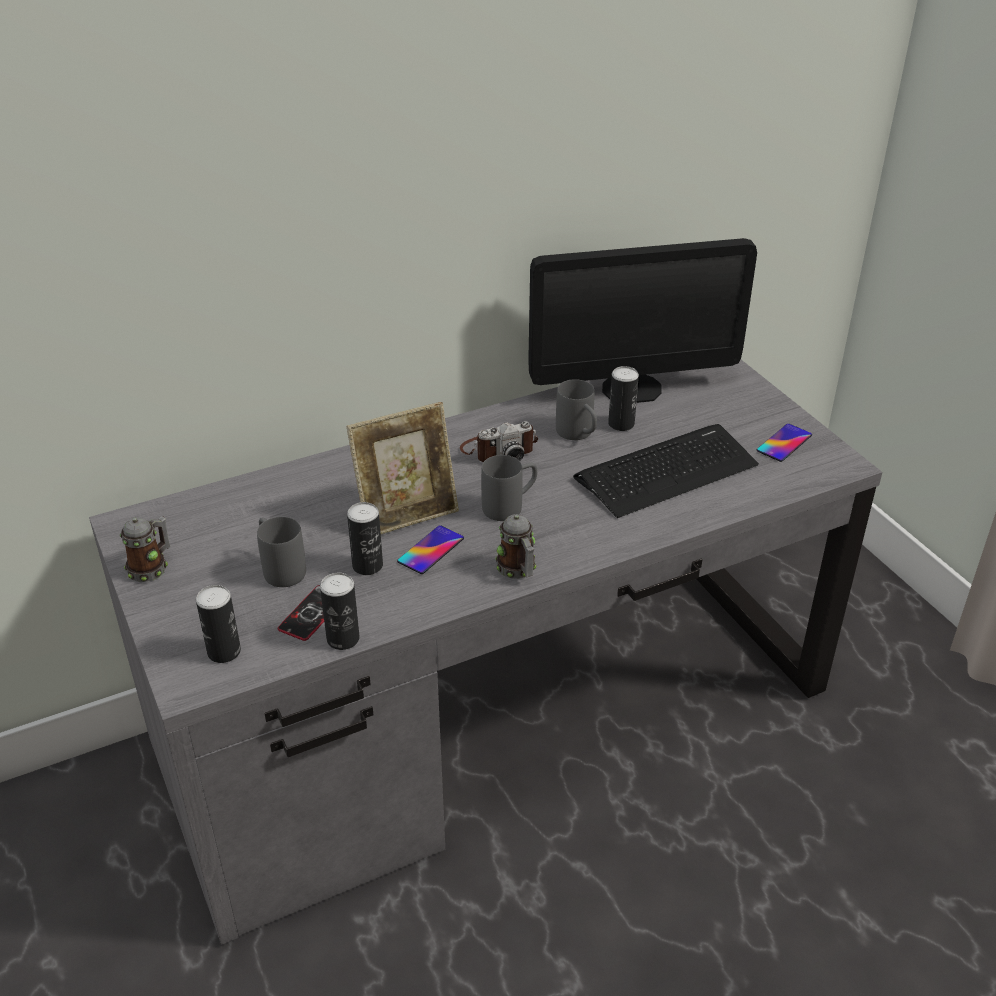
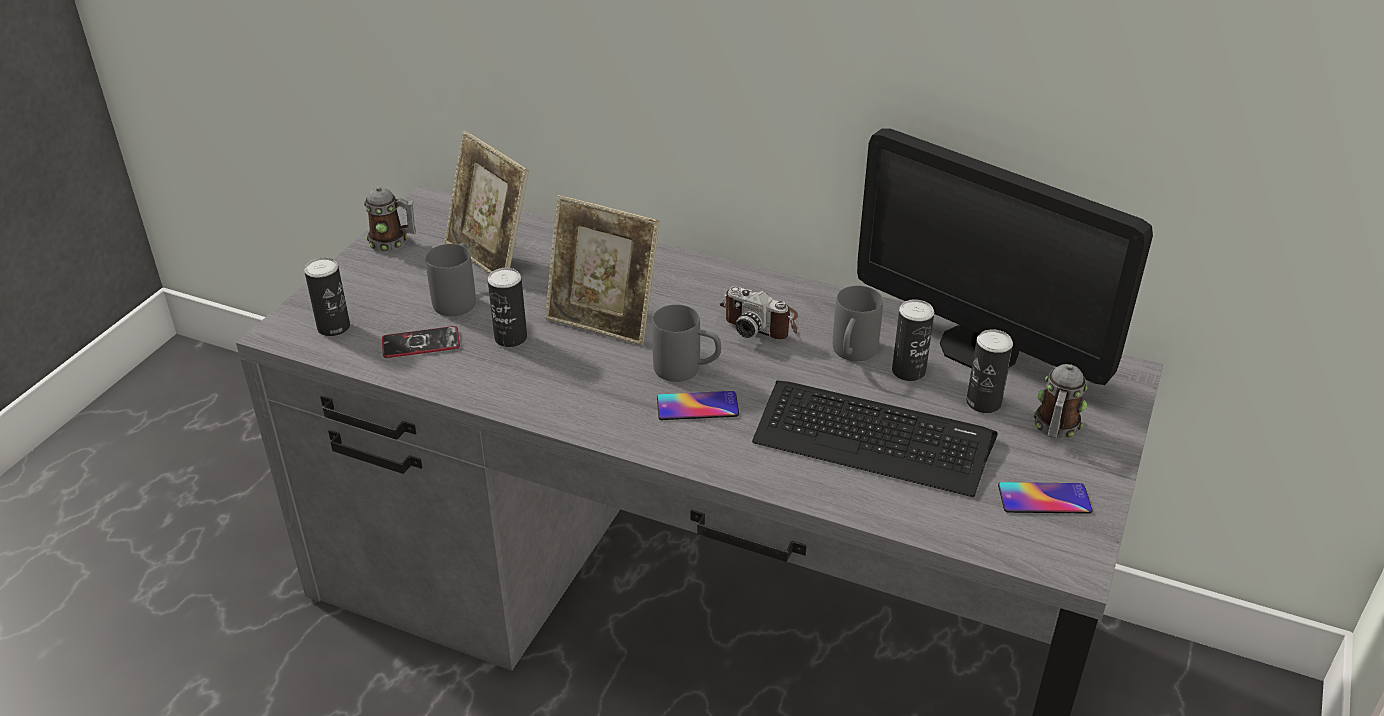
camera: 50 degrees right, 0 degrees up
can [320,573,360,650] -> can moved to [966,329,1013,413]
phone [397,525,464,574] -> phone moved to [657,391,739,420]
mug [496,514,536,579] -> mug moved to [1033,364,1088,439]
none -> picture frame [444,131,529,274]

